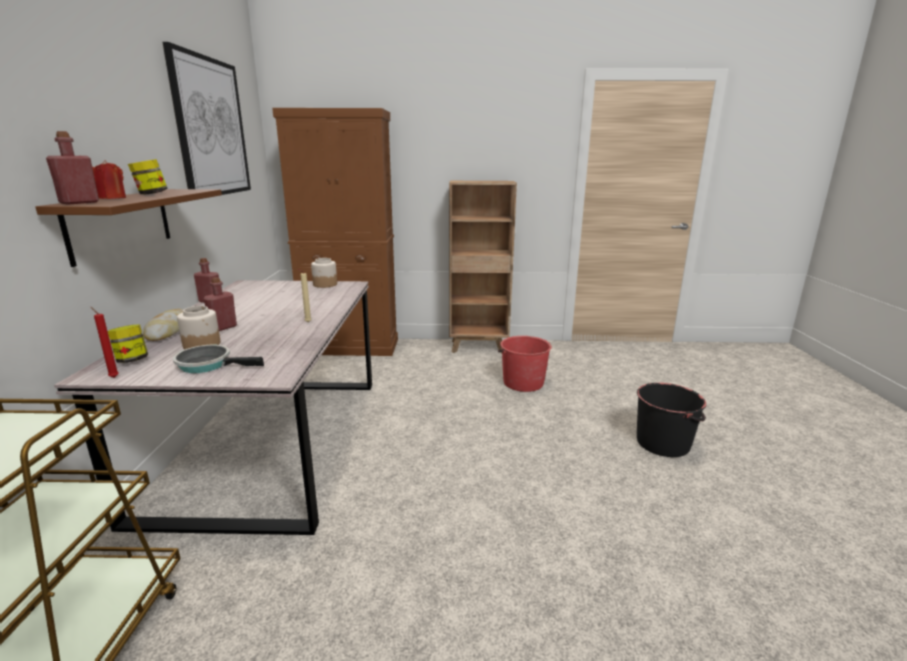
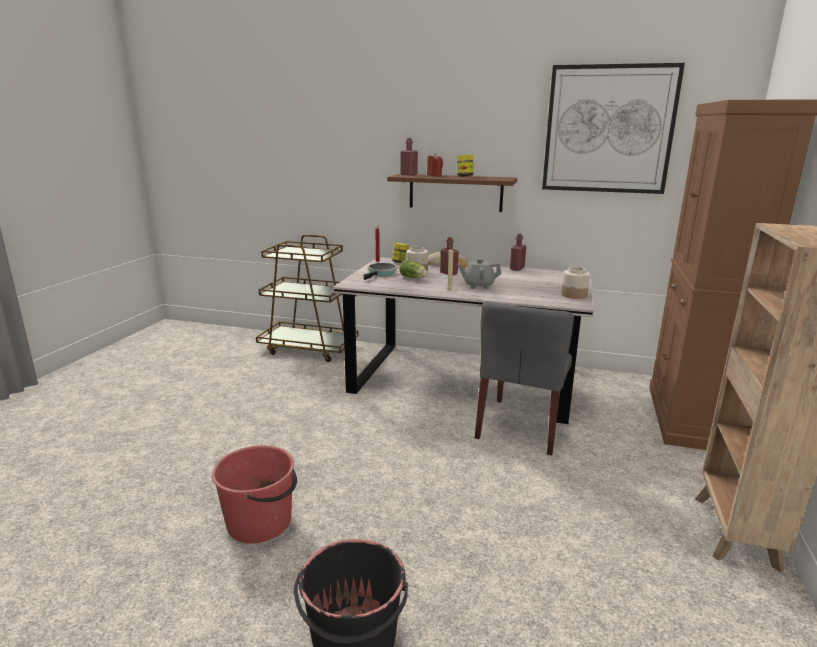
camera: 105 degrees right, 0 degrees up
red bucket [498,336,552,392] -> red bucket moved to [212,445,297,544]
none -> lettuce [399,260,427,278]
none -> grey teapot [458,259,501,289]
none -> grey chair [475,301,574,456]

